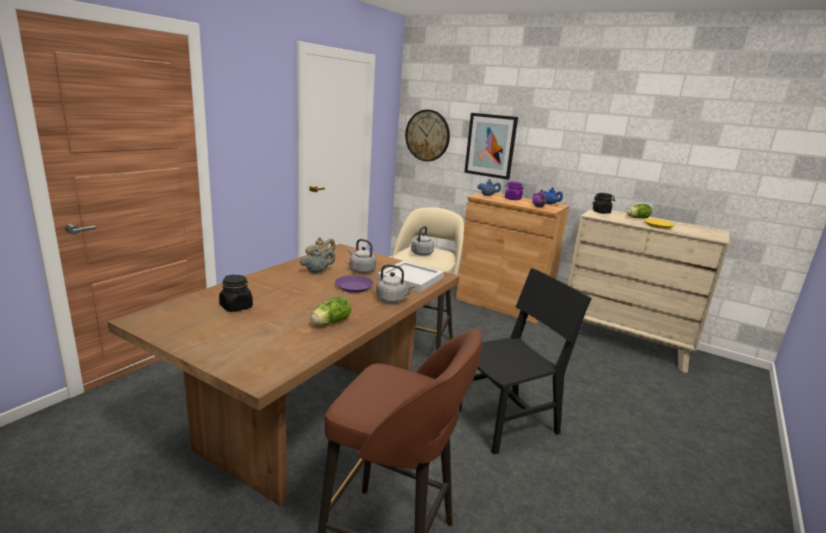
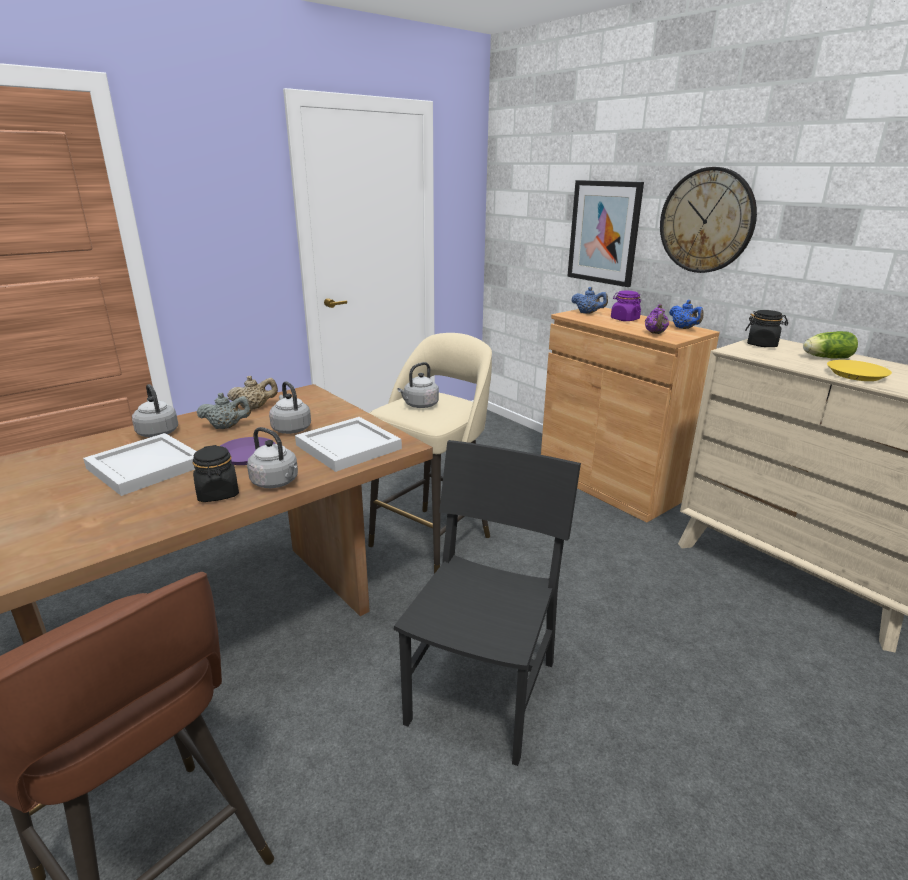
camera: 20 degrees right, 5 degrees up
black jar [219,275,253,312] -> black jar moved to [193,445,239,502]
lettuce [311,297,351,325] -> none
wall clock [405,110,450,161] -> wall clock moved to [660,167,757,273]
black chair [459,268,592,455] -> black chair turned 60 degrees counterclockwise [393,440,581,766]
none -> white tray [83,433,197,496]
none -> grey kettle [132,384,178,437]

